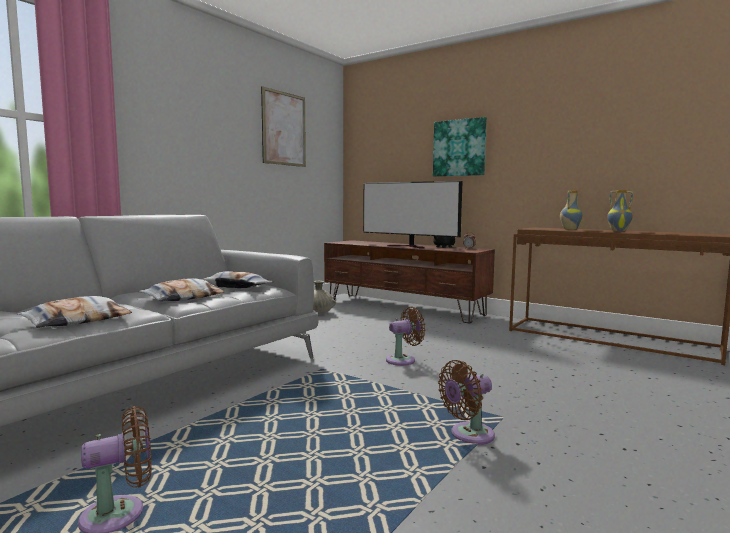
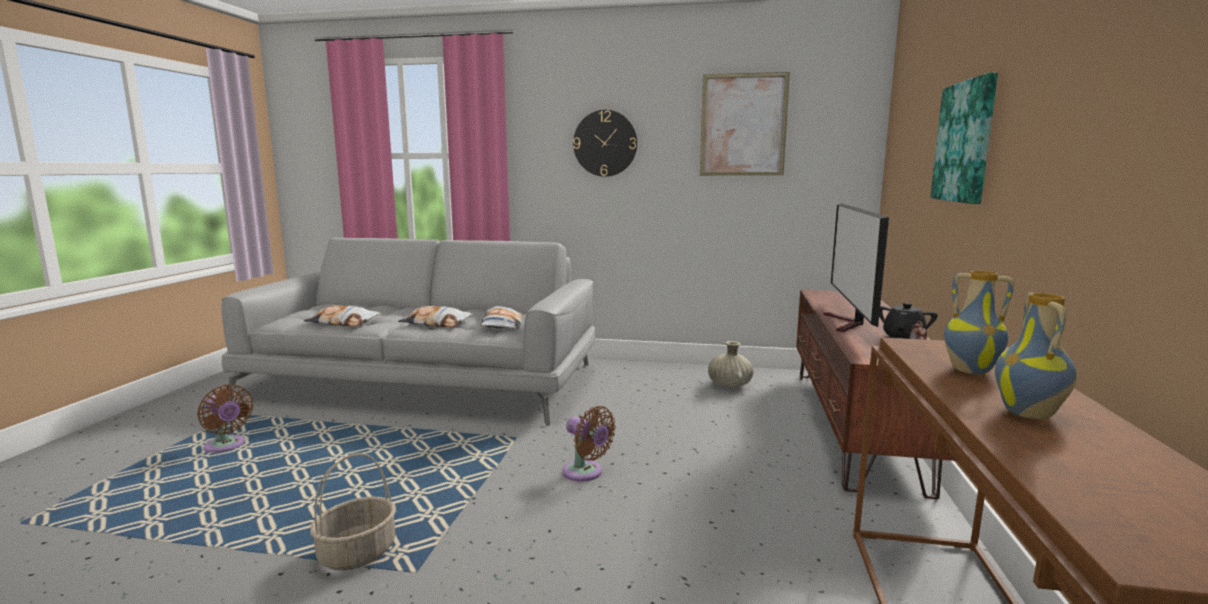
camera: 65 degrees right, 5 degrees up
brown fan [438,360,495,445] -> basket [310,453,396,571]
none -> wall clock [573,110,637,177]

